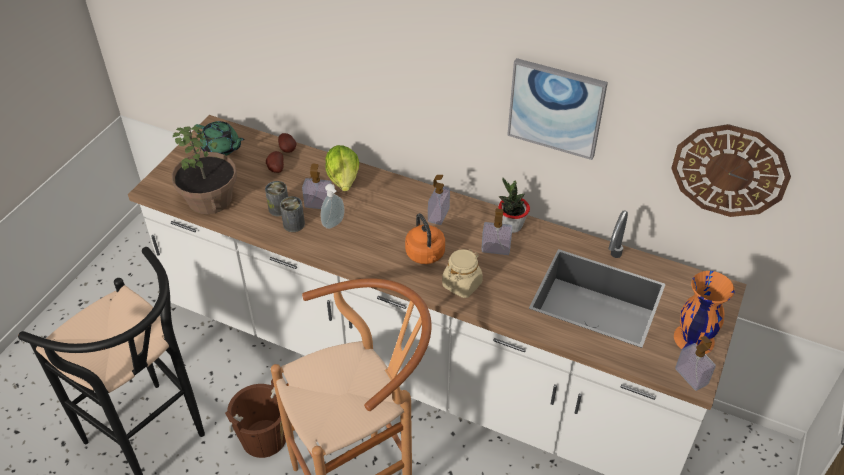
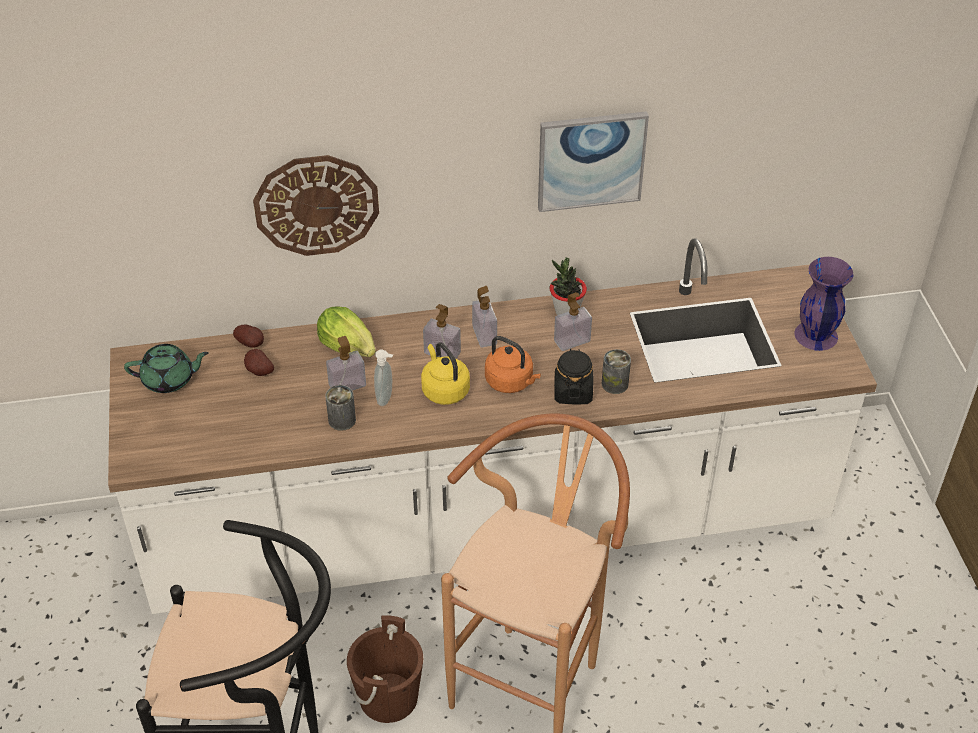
camera: 35 degrees left, 0 degrees up
potted plant [172,126,237,214] -> none
can [265,181,288,216] -> can moved to [602,349,631,394]
beige jar [442,249,483,298] -> black jar [554,349,593,405]
wall clock [671,124,791,217] -> wall clock moved to [253,155,379,256]
orange vase [674,271,735,354] -> purple vase [795,257,853,351]
soap dispenser [675,336,716,391] -> soap dispenser moved to [423,304,461,359]
none -> yellow kettle [421,342,470,405]

